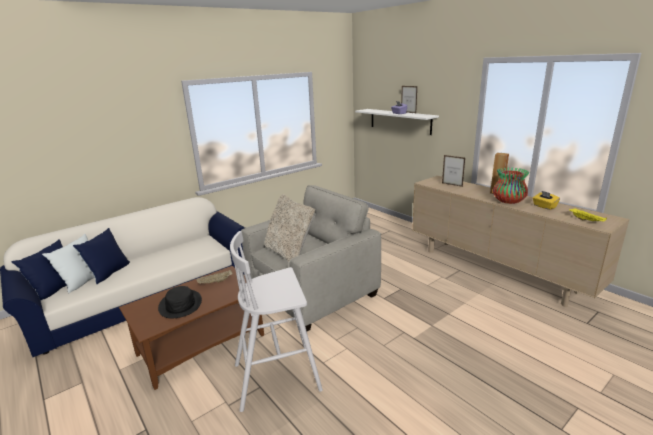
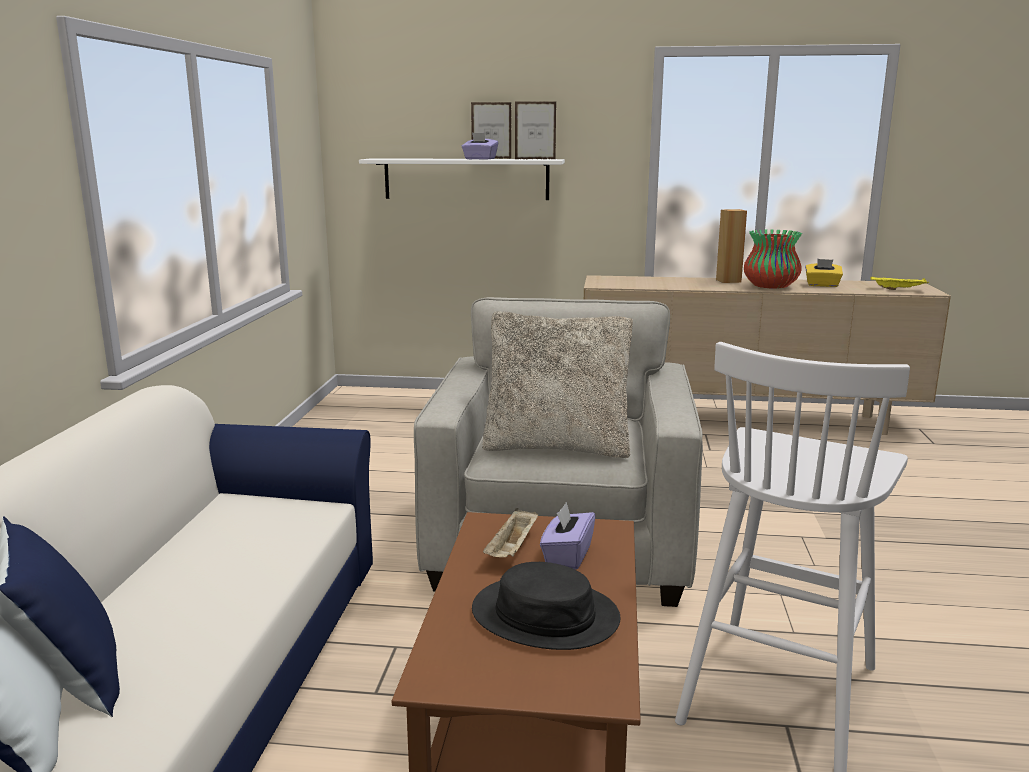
camera: 45 degrees left, 5 degrees down
picture frame [442,155,465,187] -> picture frame moved to [515,101,557,159]
none -> purple tissue box [540,502,595,570]

